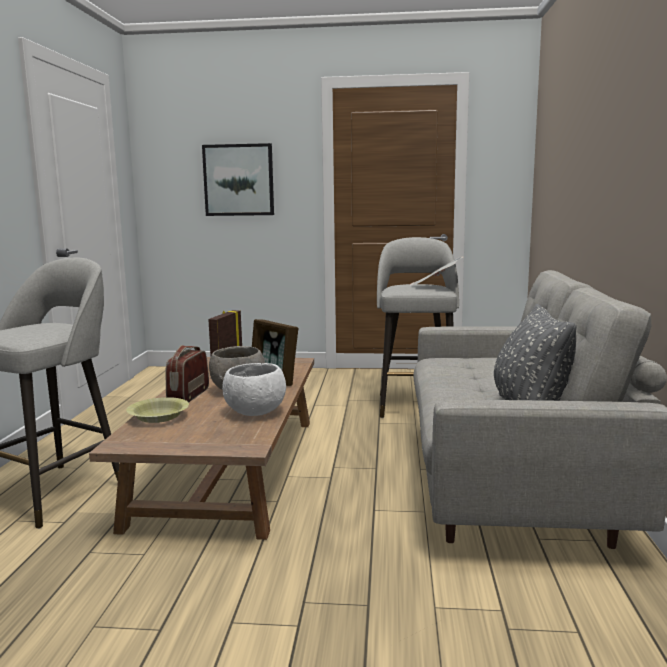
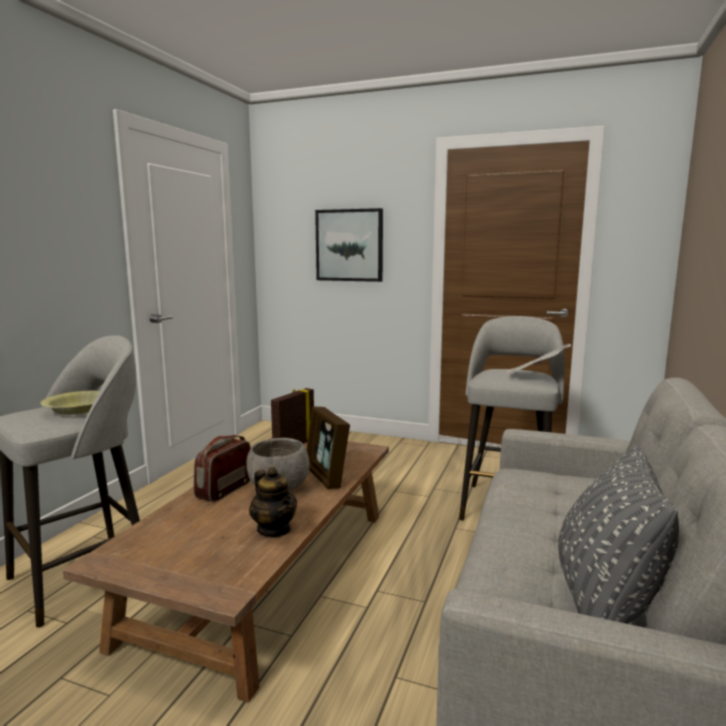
camera: 15 degrees right, 0 degrees up
yellow bowl [126,397,189,423] -> yellow bowl moved to [40,391,99,415]
white bowl [222,363,286,416] -> teapot [249,467,297,537]

